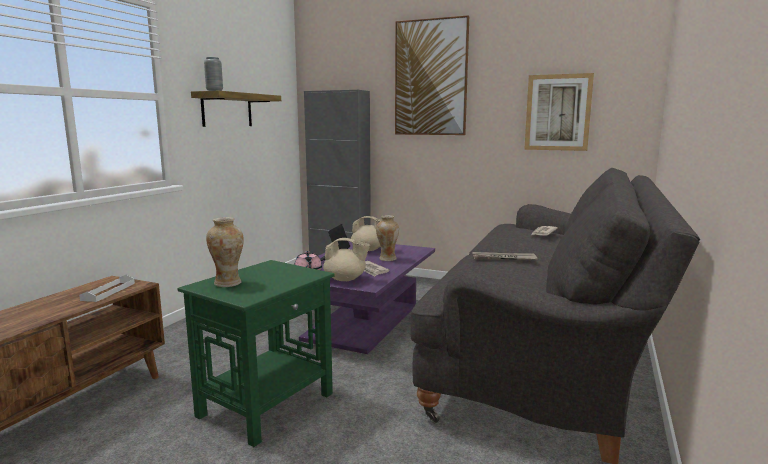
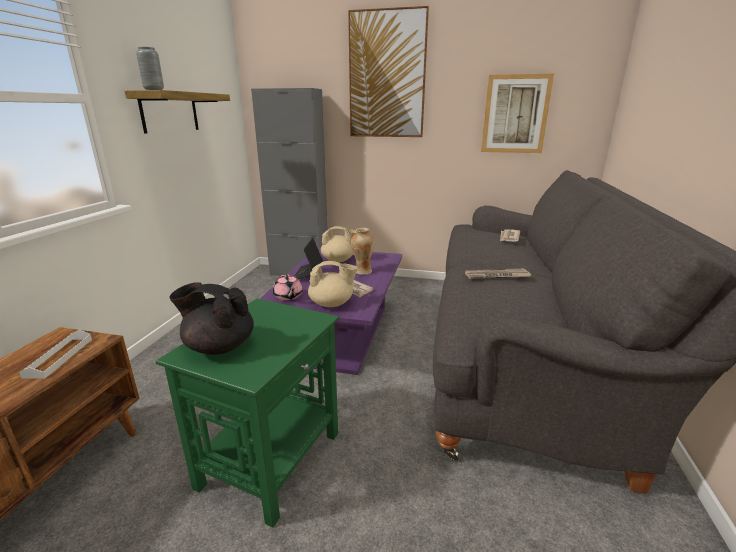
camera: 10 degrees left, 10 degrees up
vase [206,217,244,287] -> black teapot [170,282,254,355]

